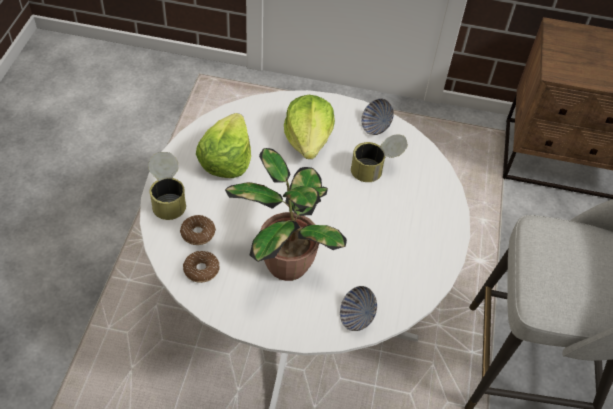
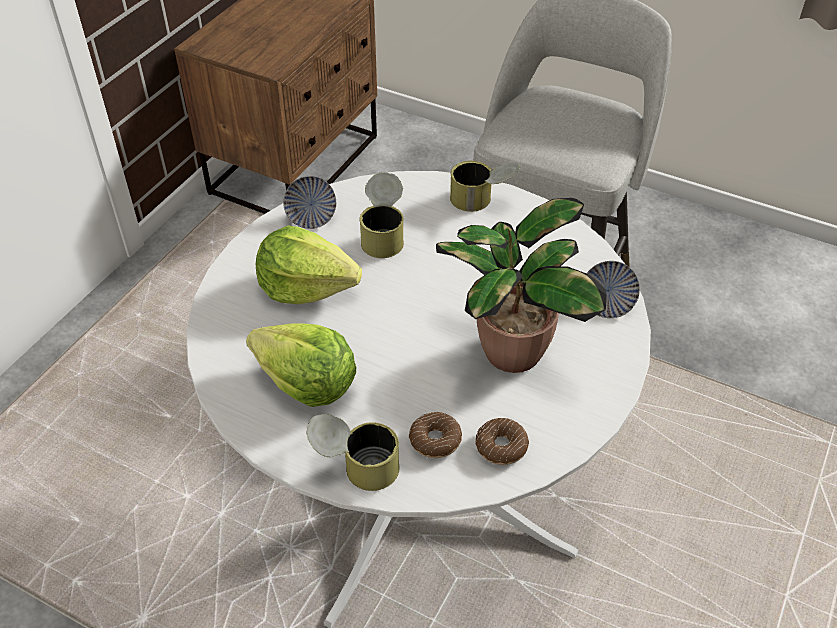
camera: 70 degrees left, 5 degrees down
none -> can [450,161,520,212]

